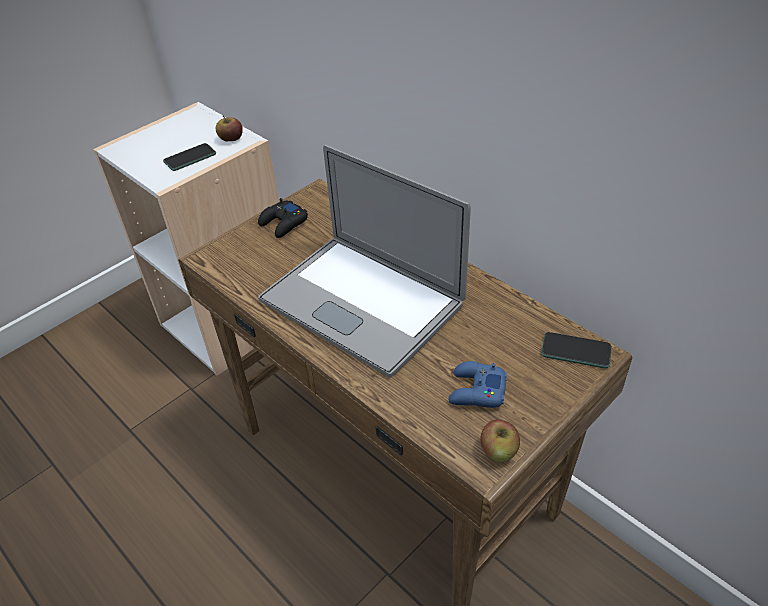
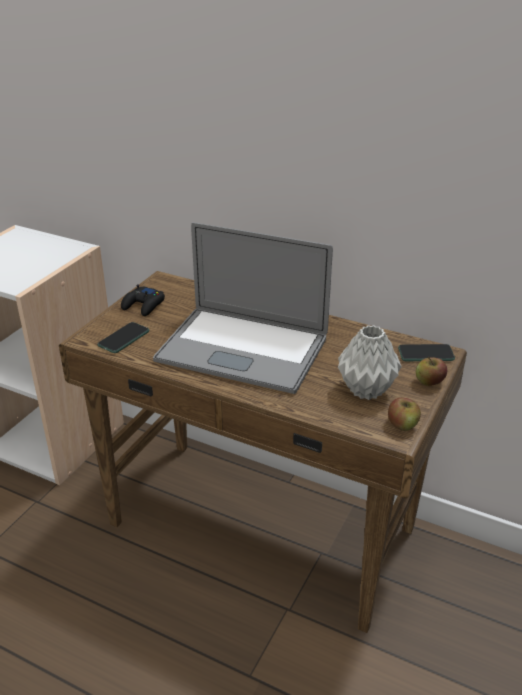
camera: 20 degrees left, 10 degrees down
phone [163,143,216,171] -> phone moved to [98,322,149,353]
apple [216,115,243,142] -> apple moved to [416,357,447,386]
blue game controller [448,361,507,408] -> grey vase [338,325,401,400]

